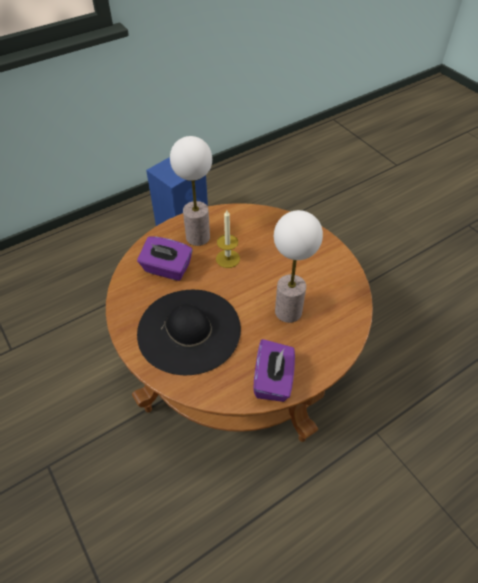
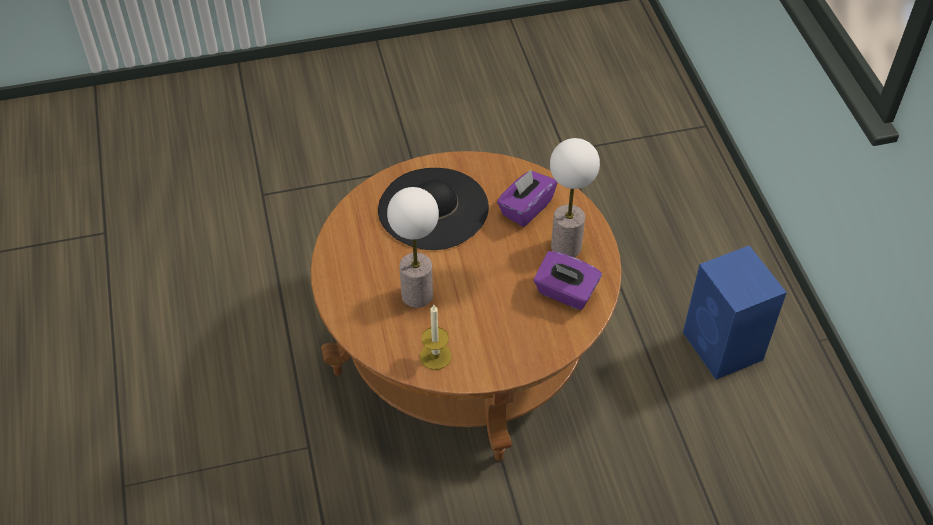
camera: 110 degrees right, 0 degrees up
candle [216,210,240,268] -> candle moved to [420,305,452,370]
purple tissue box [254,339,295,402] -> purple tissue box moved to [533,251,602,310]

